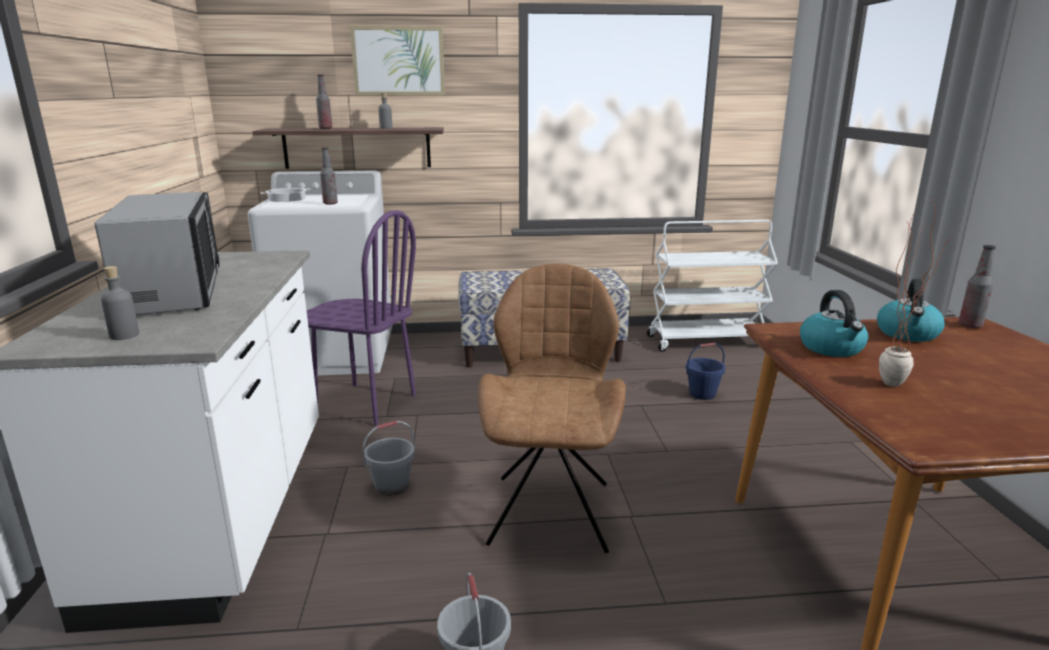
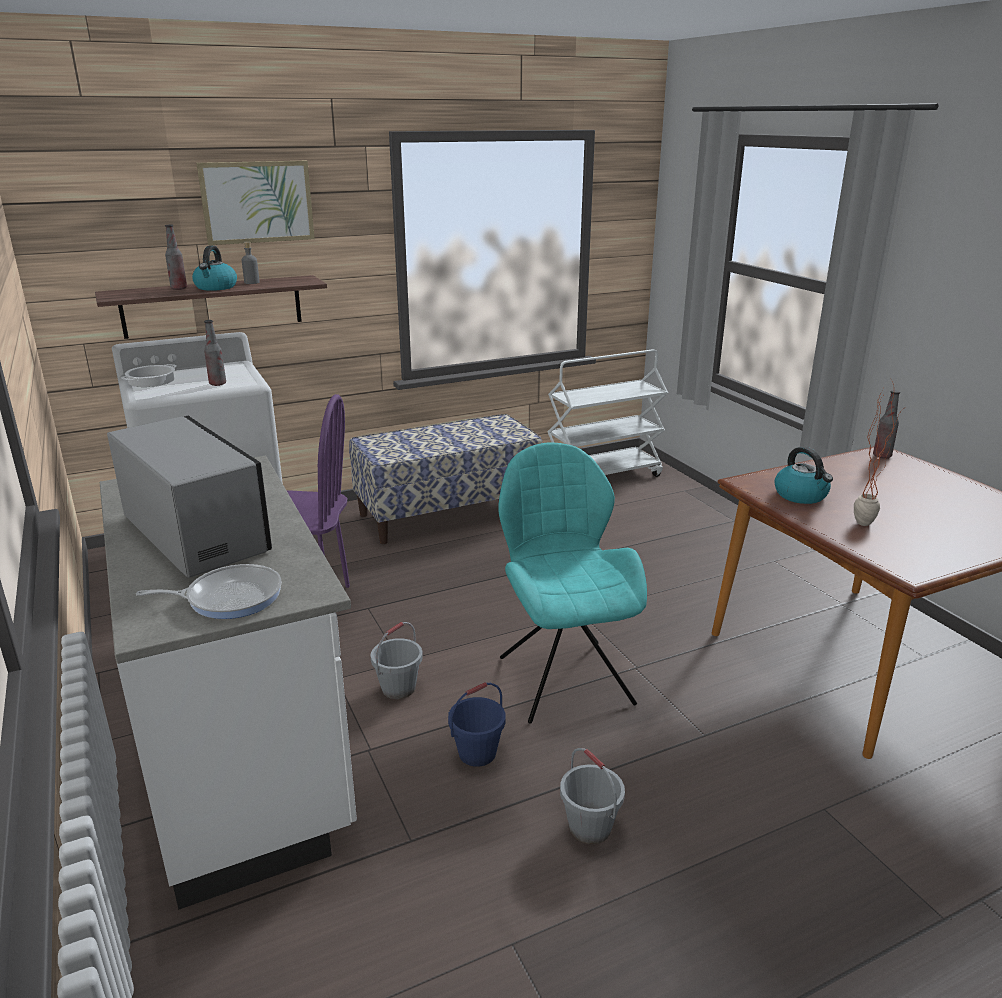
camera: 20 degrees left, 5 degrees up
grey bottle [101,266,139,340] -> frying pan [136,564,282,619]
brown chair [478,264,626,553] -> turquoise chair [498,442,647,724]
blue bucket [686,343,725,400] -> blue bucket moved to [448,682,506,767]
kettle [877,279,945,342] -> kettle moved to [192,245,237,291]

